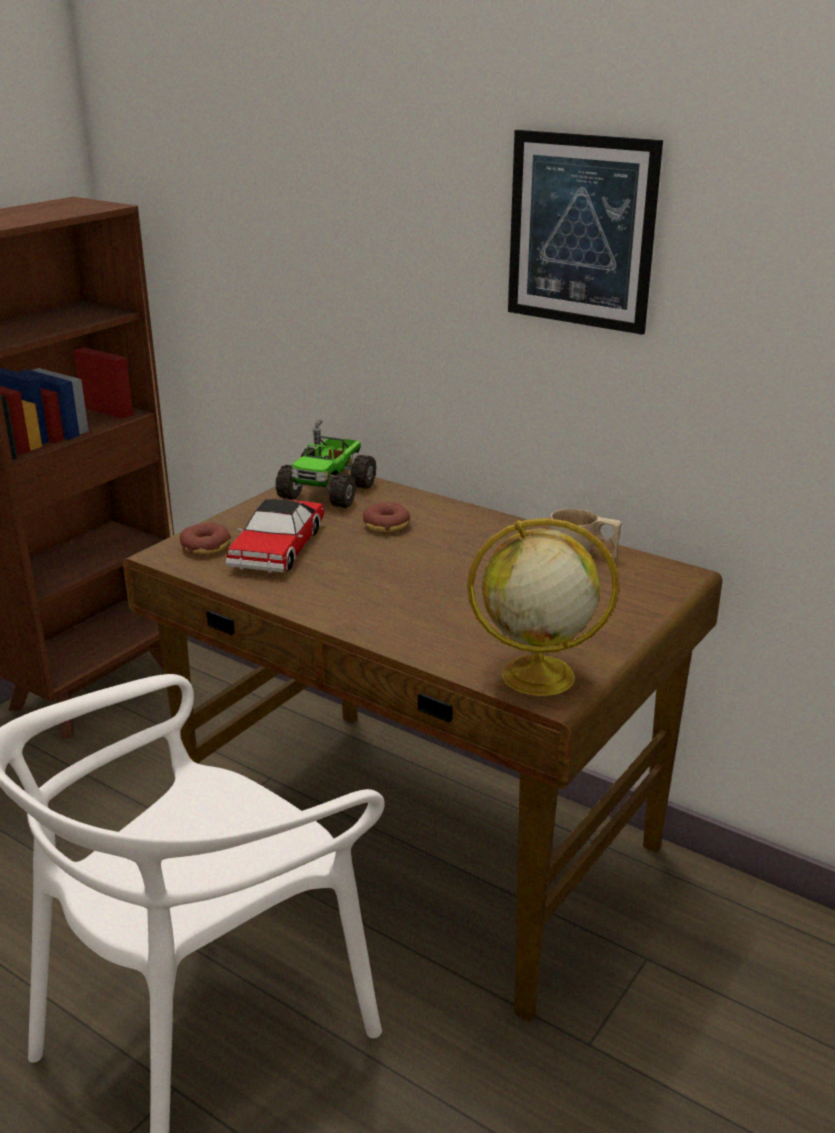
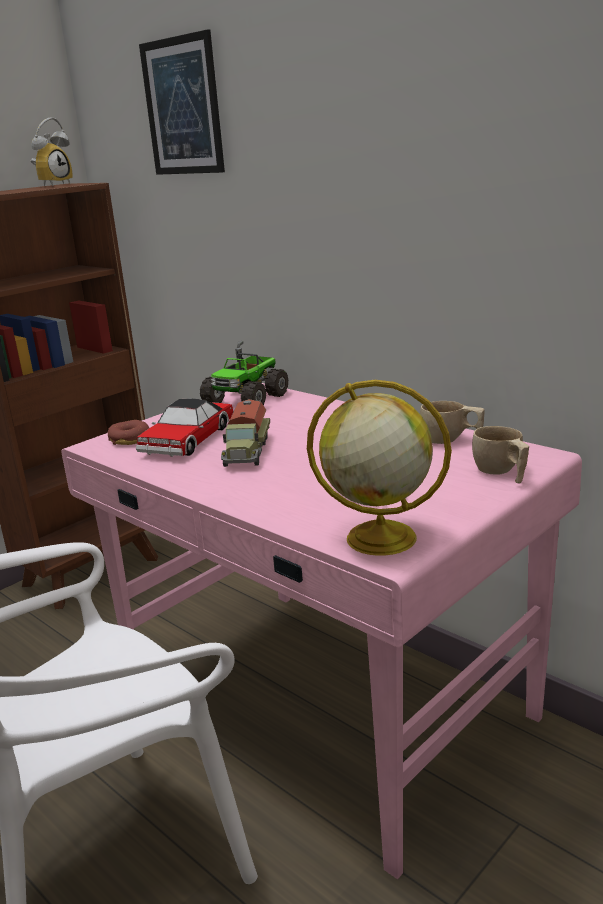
camera: 10 degrees right, 5 degrees down
brown desk [123,470,723,1022] -> pink desk [61,383,582,879]
donut [363,502,410,532] -> none
picture [508,130,663,335] -> picture moved to [139,29,225,175]
none -> alarm clock [31,117,73,186]
none -> toy truck [221,399,270,467]
none -> beige cup [472,426,529,484]

